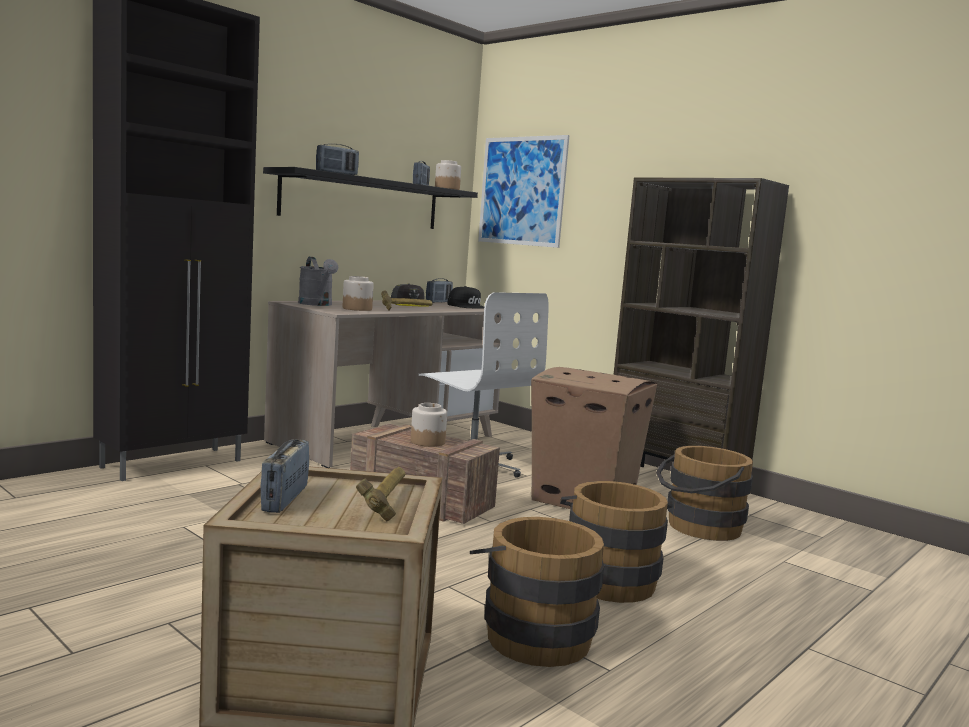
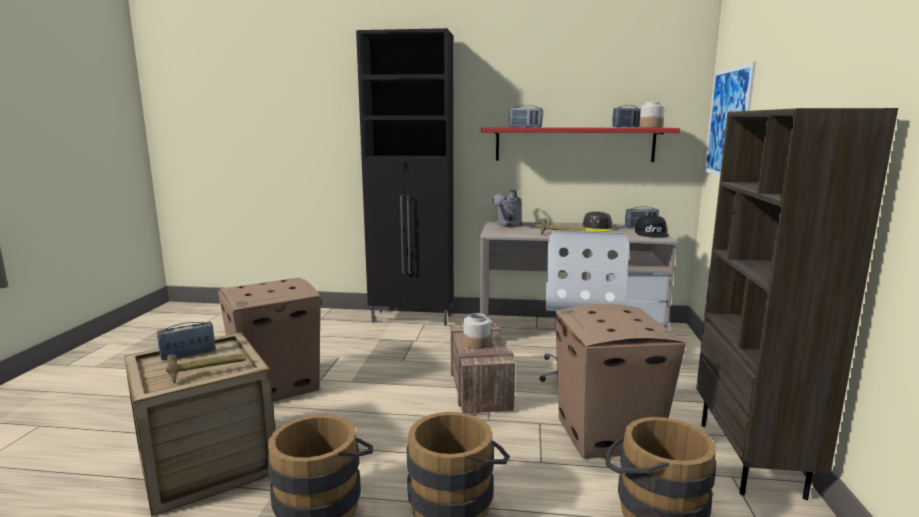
camera: 55 degrees right, 5 degrees up
black shelf [263,167,478,229] -> red shelf [481,127,680,162]
jar [343,276,374,311] -> none
none -> cardboard box [218,278,321,402]

